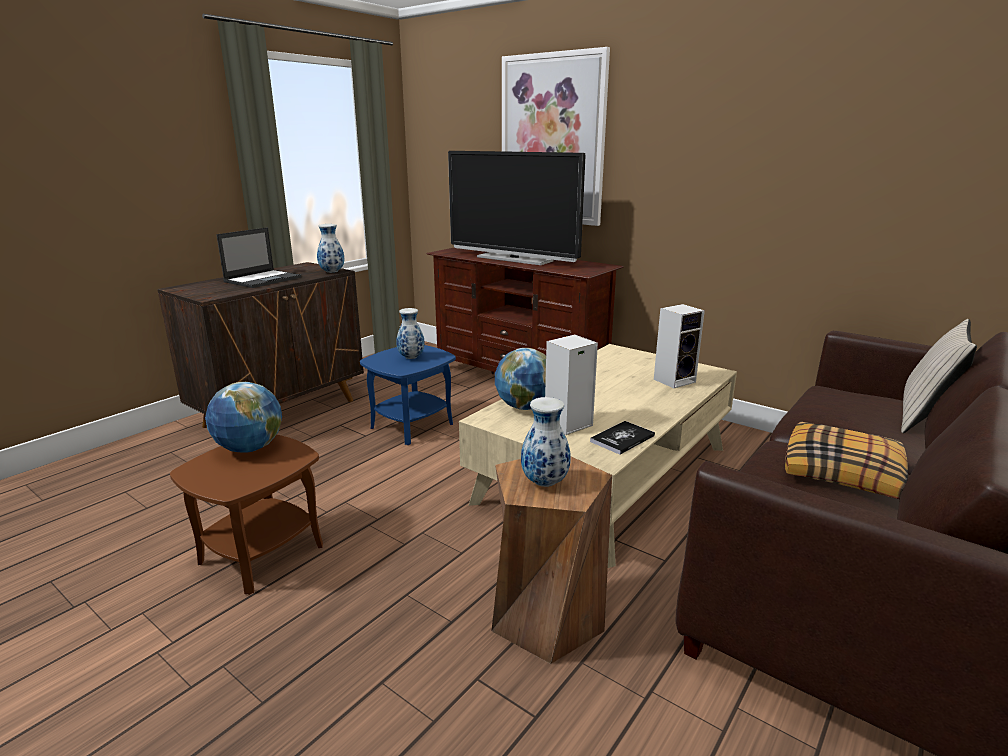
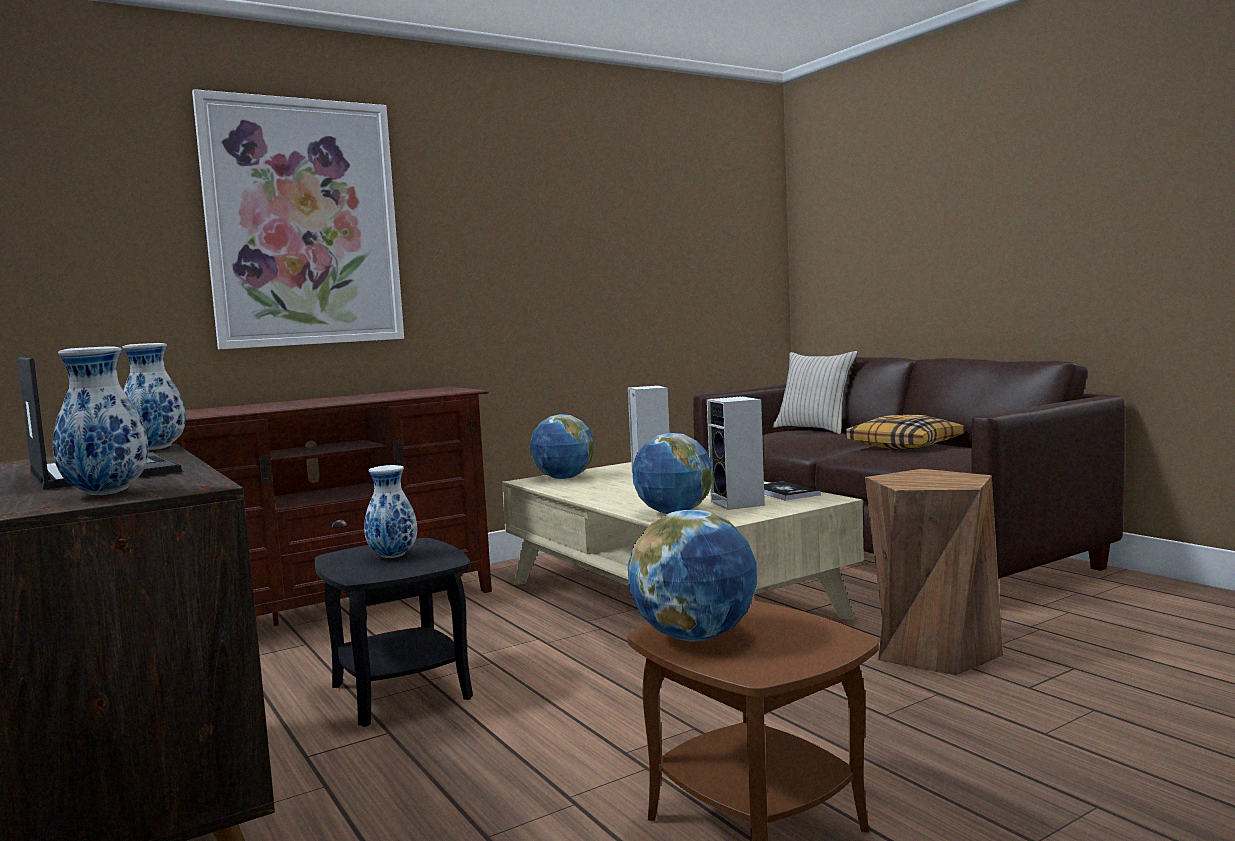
camera: 70 degrees left, 15 degrees down
blue side table [360,345,456,445] -> black side table [315,538,473,727]
television [448,151,586,265] -> none
vase [521,397,571,487] -> vase moved to [53,346,149,495]
none -> globe [530,414,595,479]

